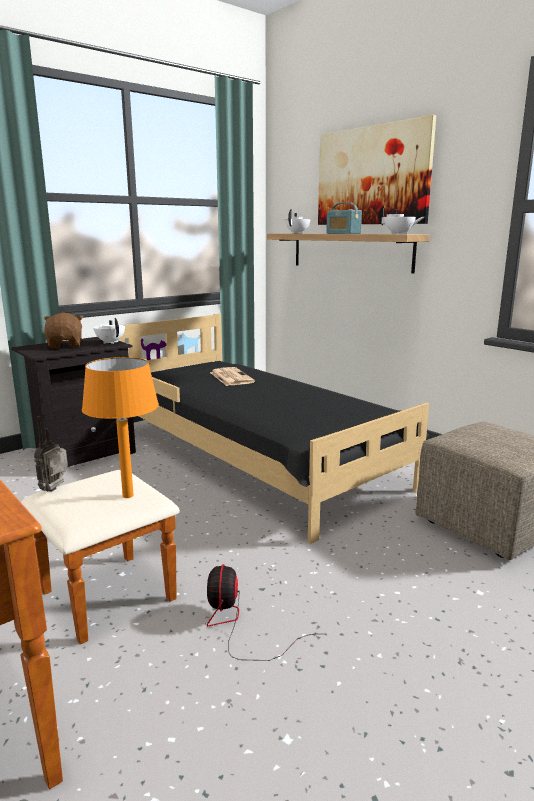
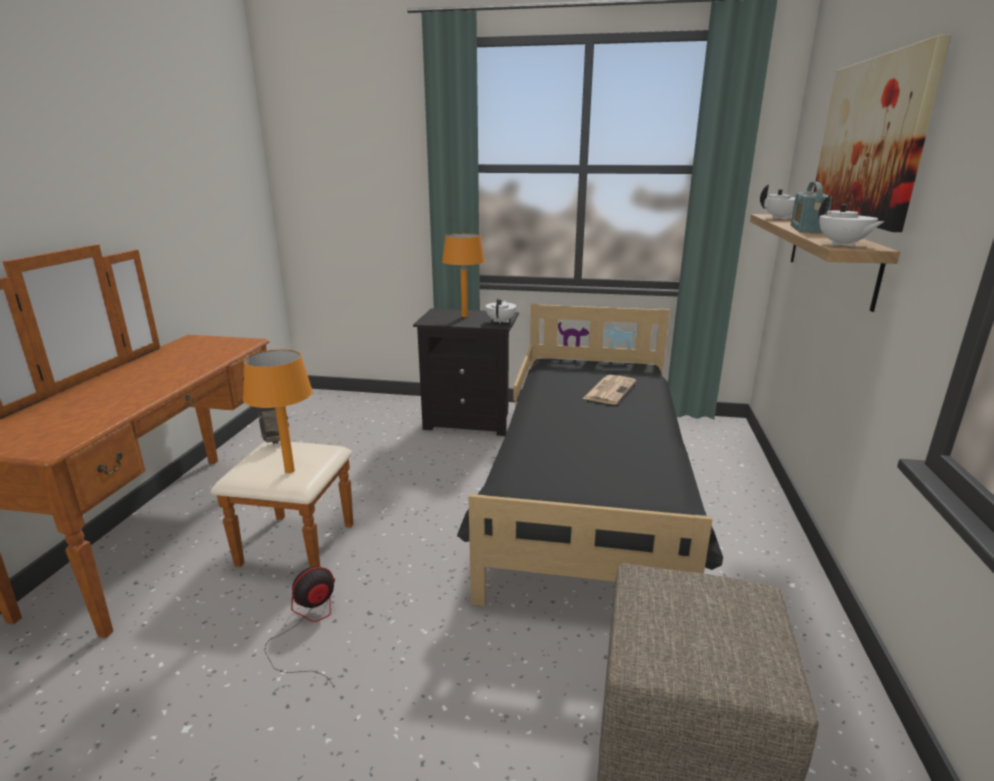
camera: 50 degrees right, 5 degrees up
brown plush toy [44,313,83,349] -> orange table lamp [442,233,485,317]

